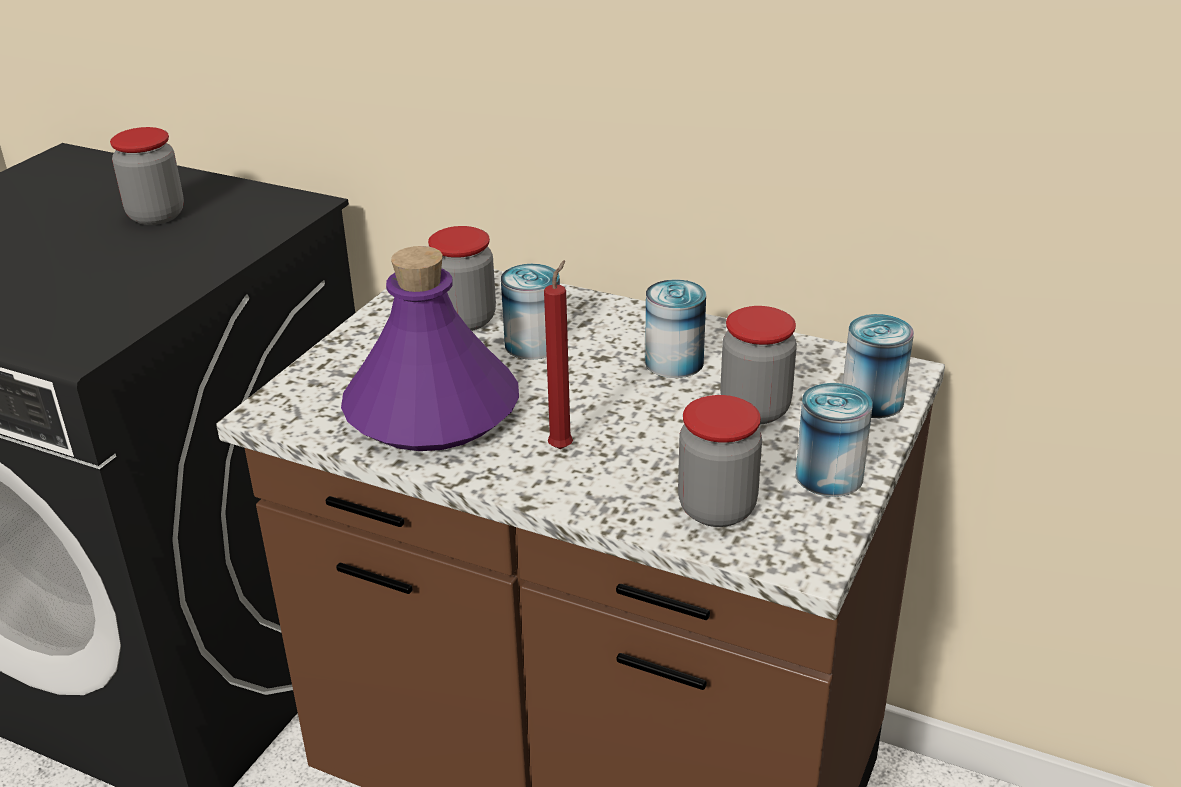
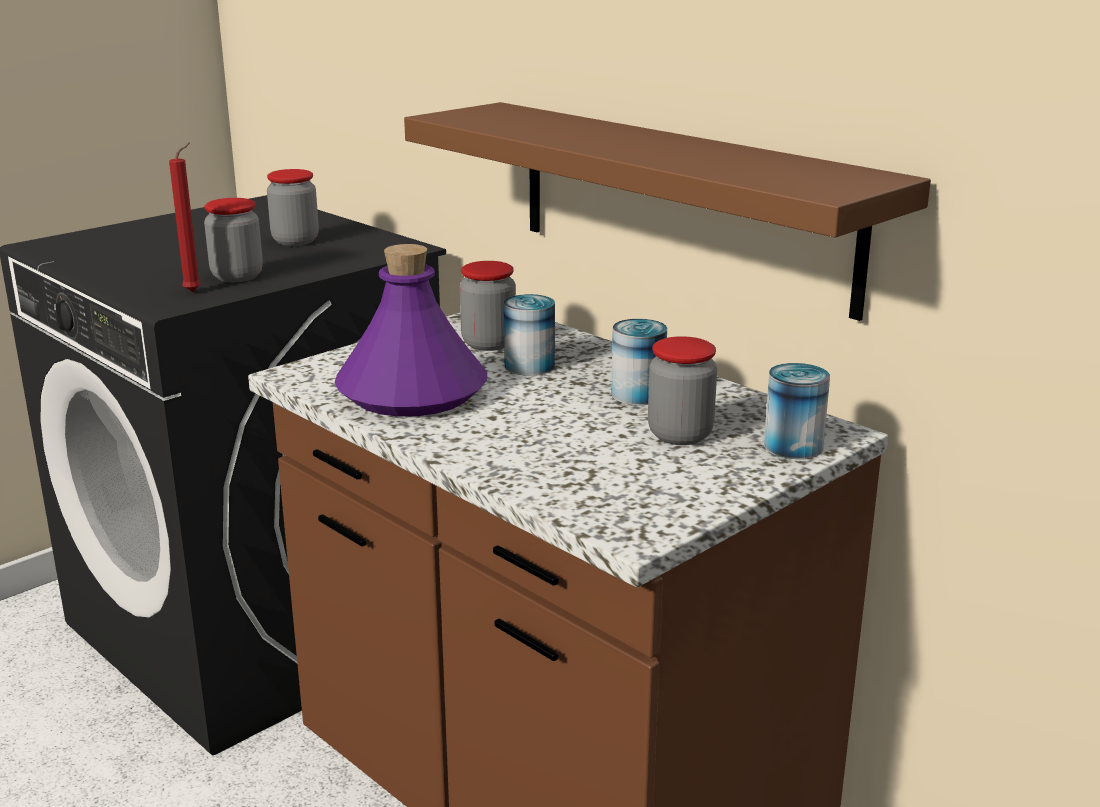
camera: 20 degrees right, 10 degrees down
red candle [544,260,573,449] -> red candle moved to [169,143,201,292]
jar [678,395,762,527] -> jar moved to [204,198,263,282]
can [796,383,873,497] -> none
none -> brown shelf [404,102,931,321]

